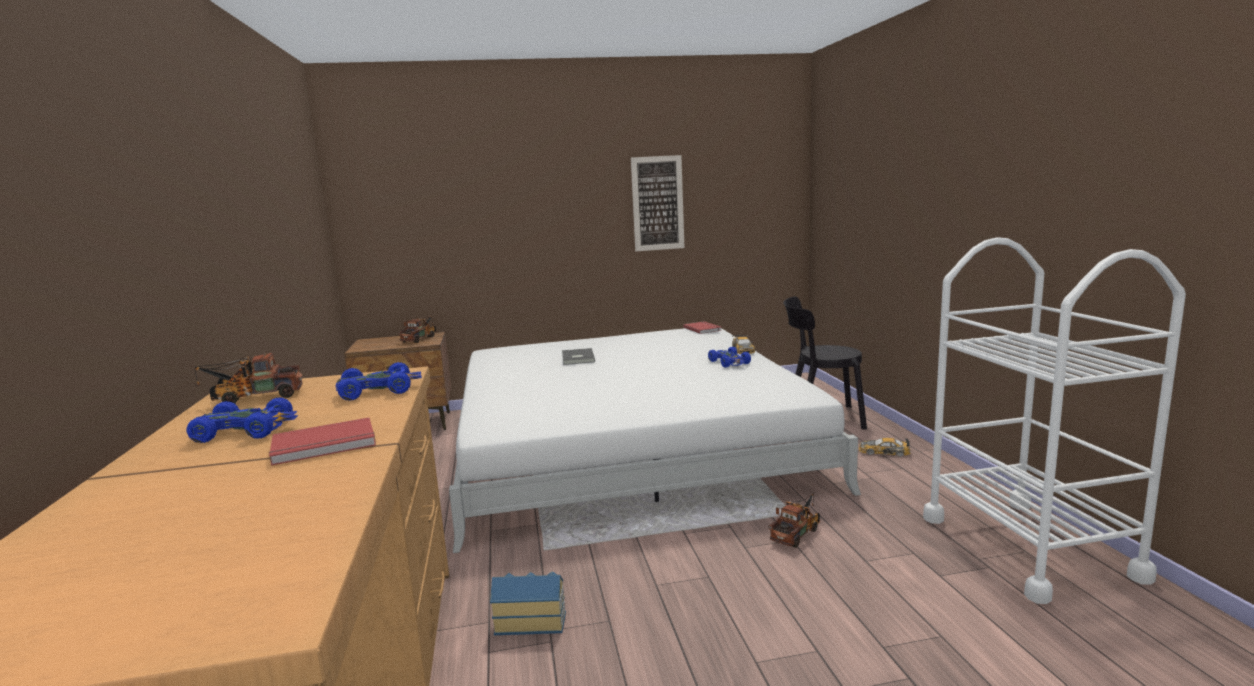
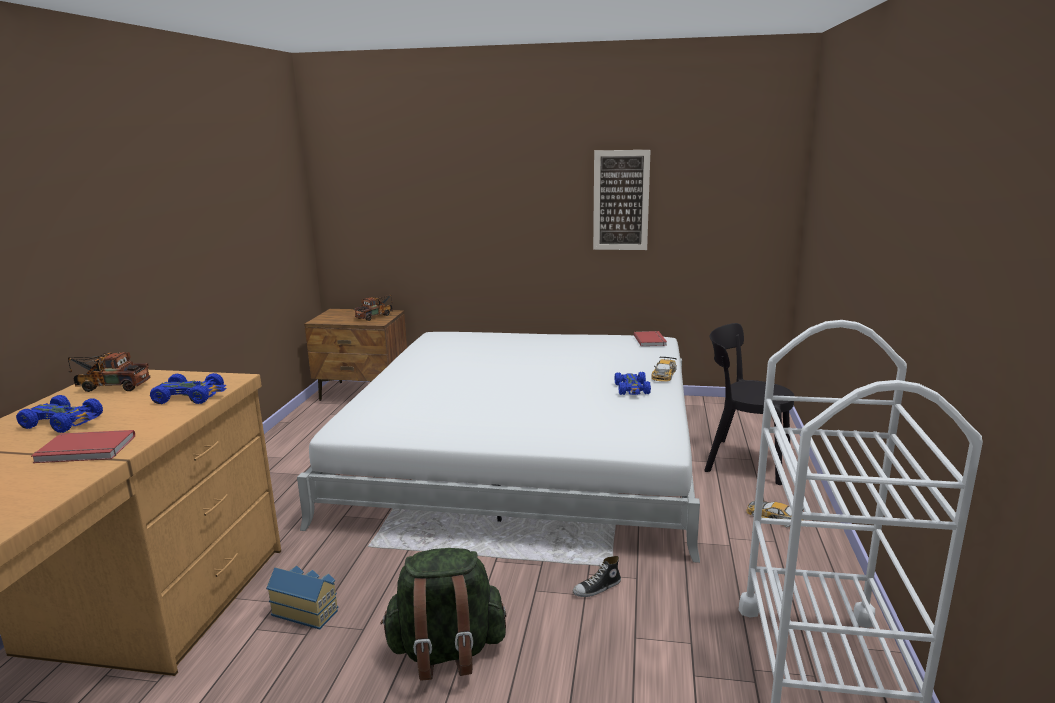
camera: 20 degrees right, 5 degrees up
grey book [562,348,595,365] -> none
toy truck [768,493,820,548] -> shoe [573,556,621,597]
none -> green backpack [380,548,506,680]

